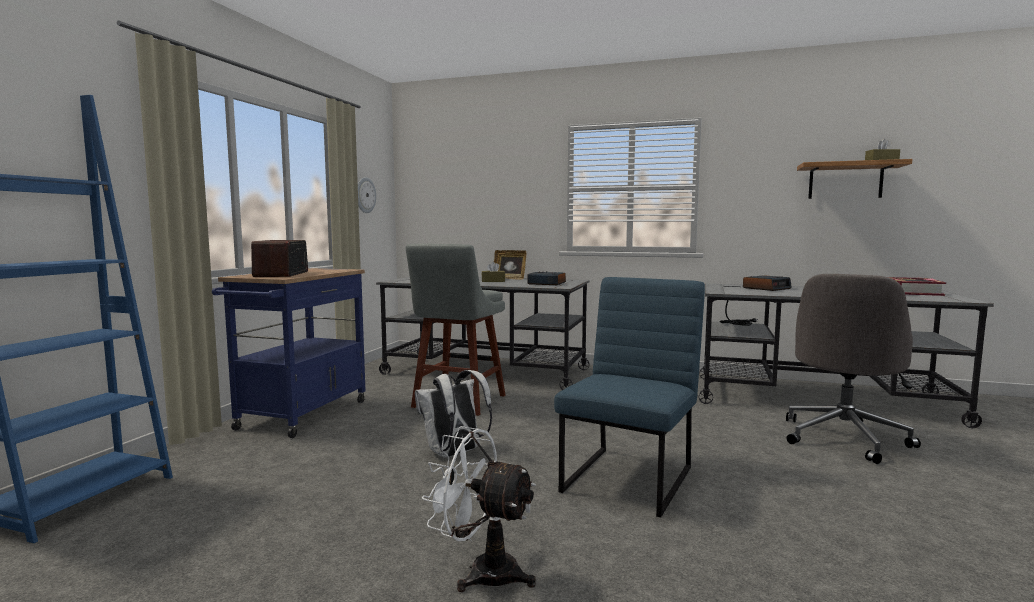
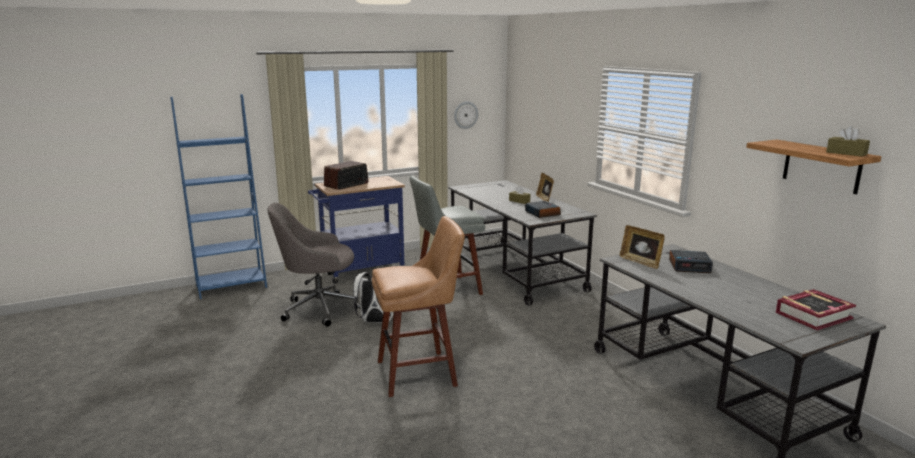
camera: 45 degrees right, 10 degrees up
white fan [422,426,536,592] -> none
blue chair [554,277,705,517] -> brown stool [372,216,465,397]
grey office chair [786,274,921,464] -> grey office chair moved to [267,203,361,327]
none -> picture frame [620,225,665,269]

